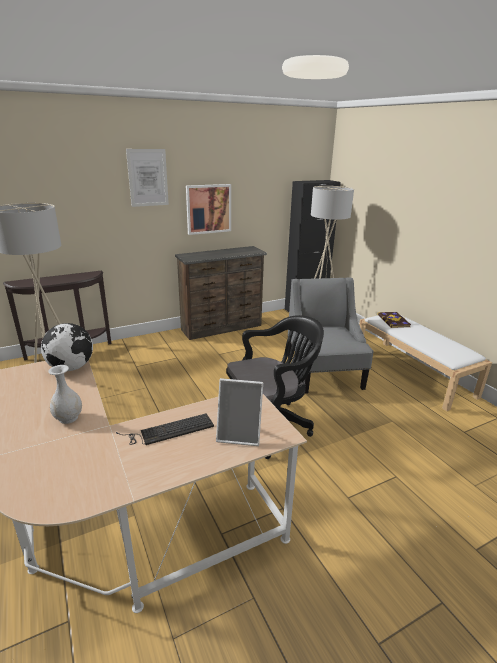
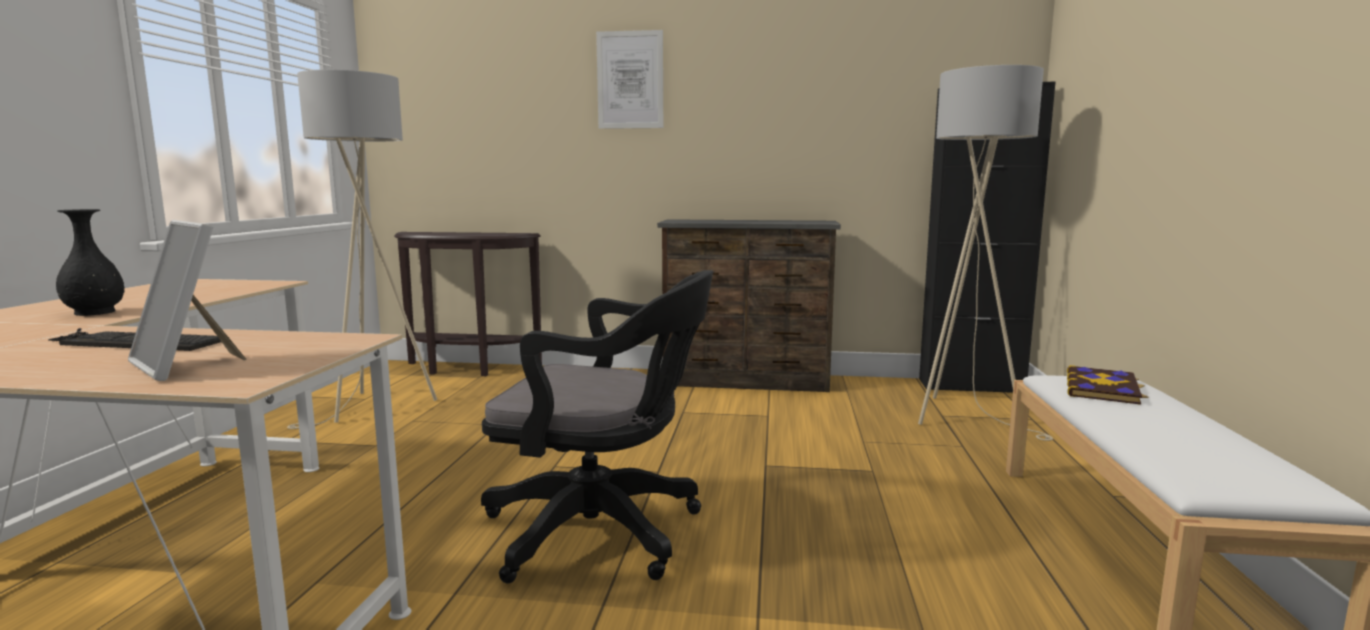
camera: 35 degrees right, 15 degrees down
globe [41,323,93,371] -> none
white vase [48,365,82,424] -> black vase [56,209,125,316]
picture [186,184,231,235] -> none
grey armchair [287,277,374,394] -> none

